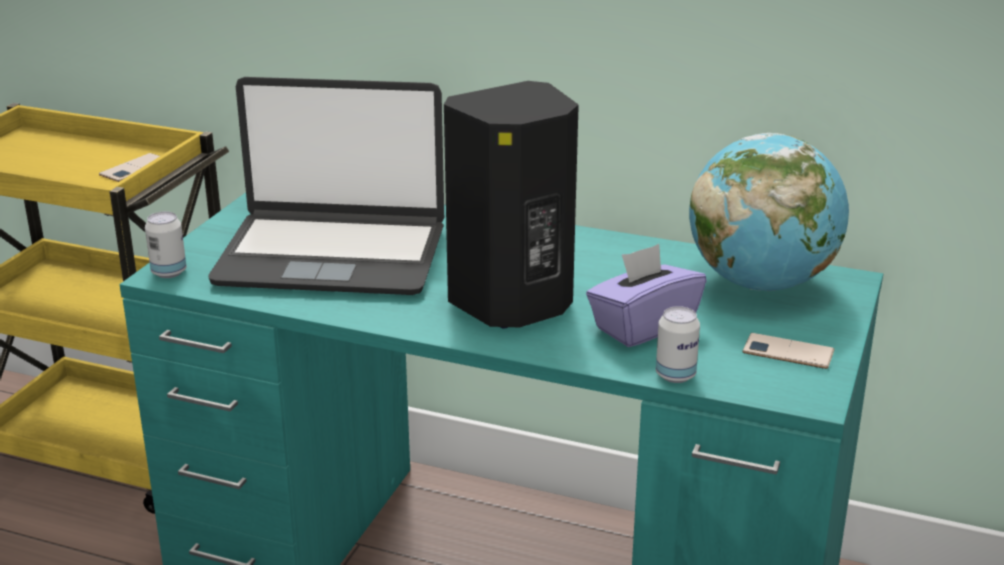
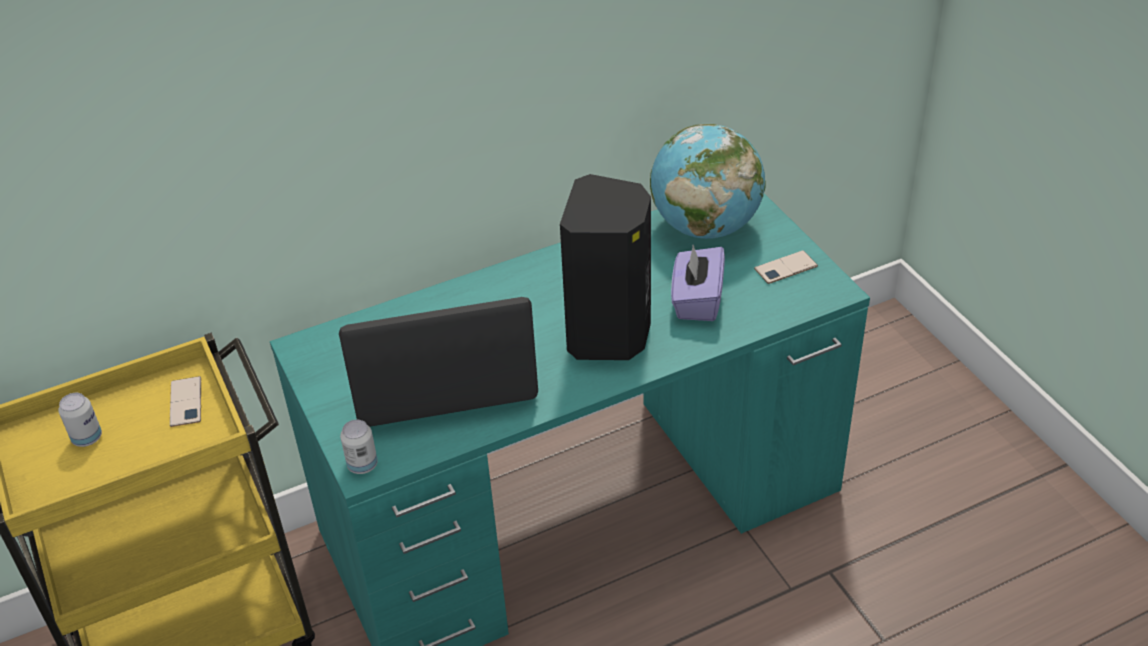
camera: 45 degrees left, 15 degrees up
laptop [208,77,444,295] -> laptop turned 150 degrees counterclockwise [339,297,538,427]
can [656,306,700,383] -> can moved to [58,393,102,447]

